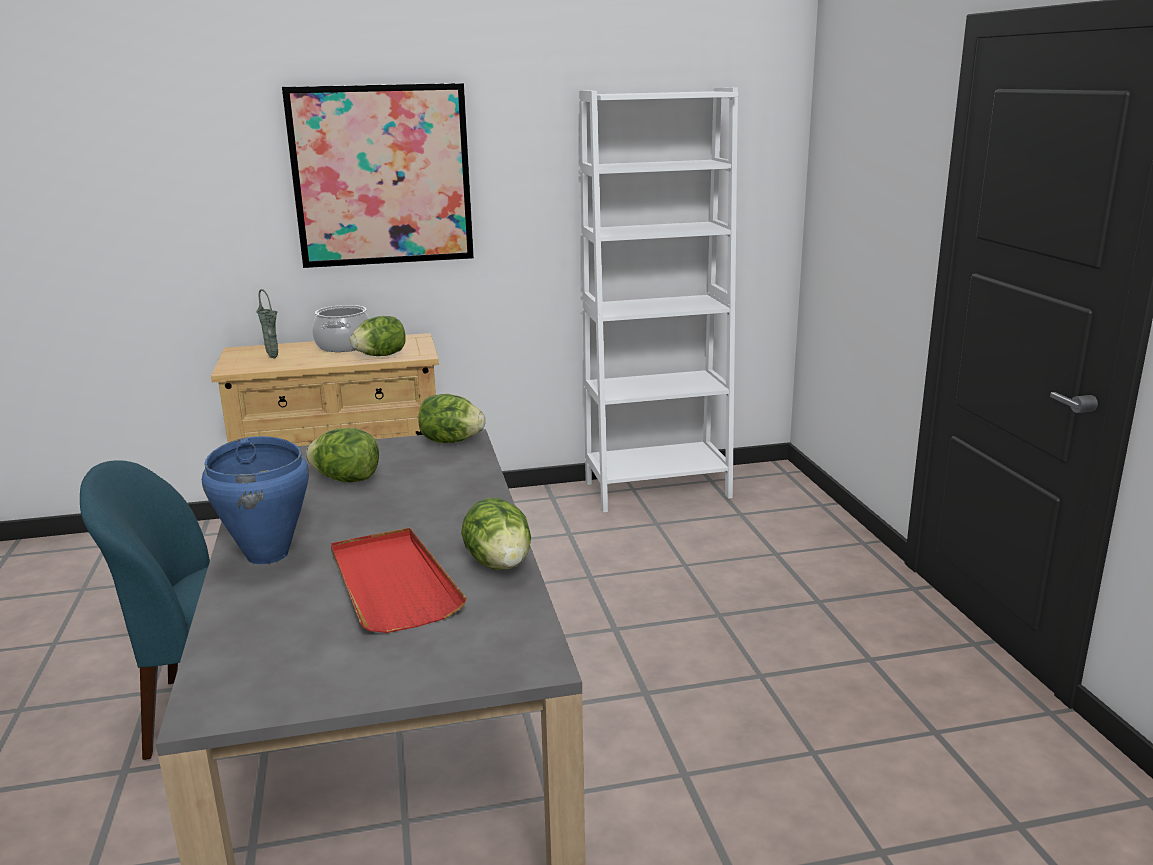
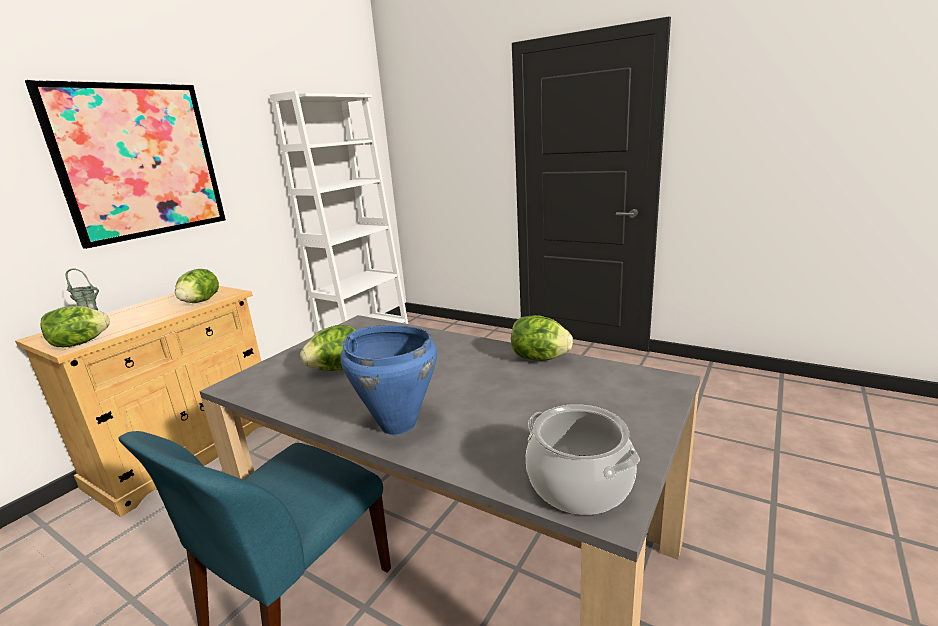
camera: 45 degrees left, 0 degrees up
cooking pot [312,305,370,352] -> cooking pot moved to [526,404,640,515]
red tray [331,527,467,633] -> none
lettuce [418,394,485,443] -> lettuce moved to [41,306,110,347]

